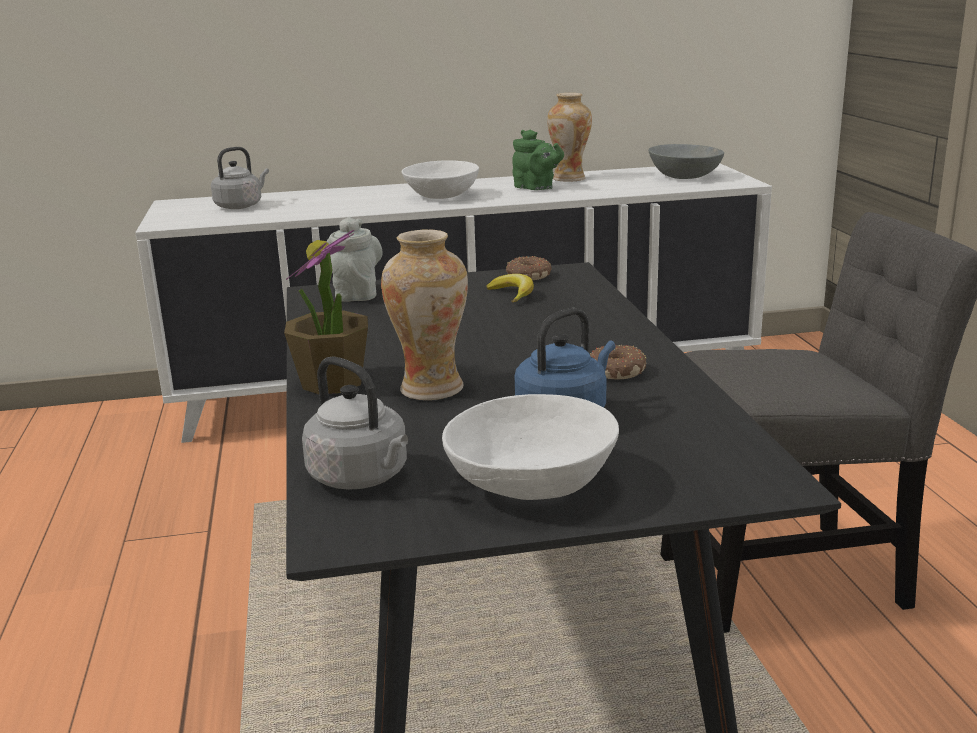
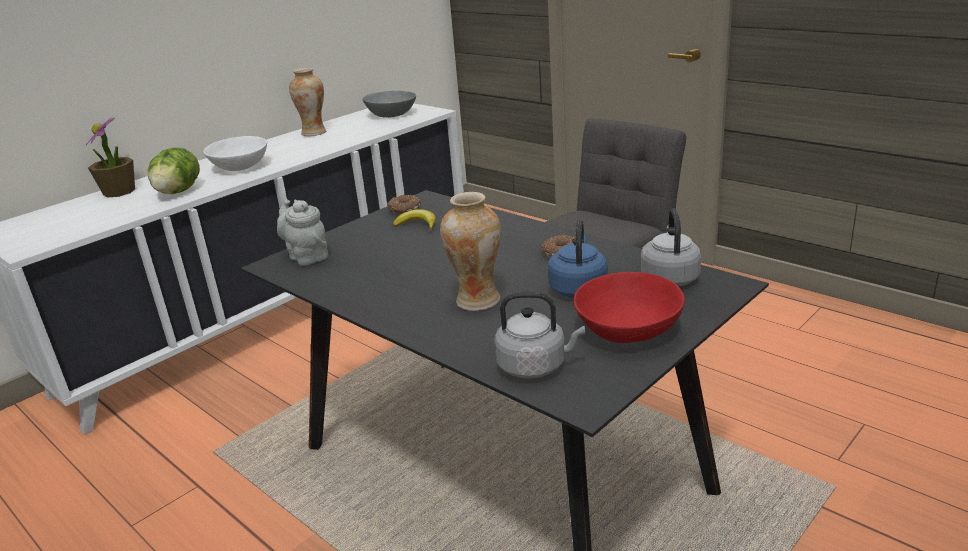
camera: 35 degrees left, 5 degrees up
grey kettle [211,147,269,209] -> grey kettle moved to [641,209,701,287]
potted plant [284,230,368,394] -> potted plant moved to [86,115,135,197]
white bowl [442,394,619,500] -> red bowl [574,272,685,343]
green teapot [512,130,564,190] -> none
none -> lettuce [148,147,200,194]

